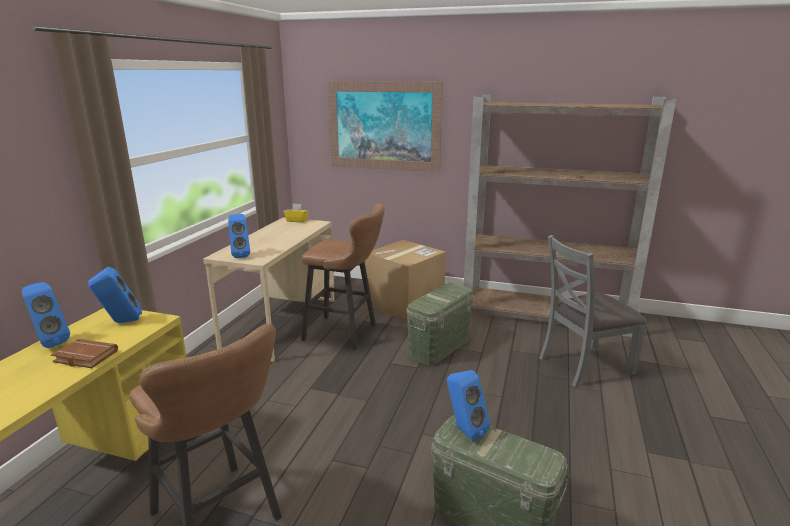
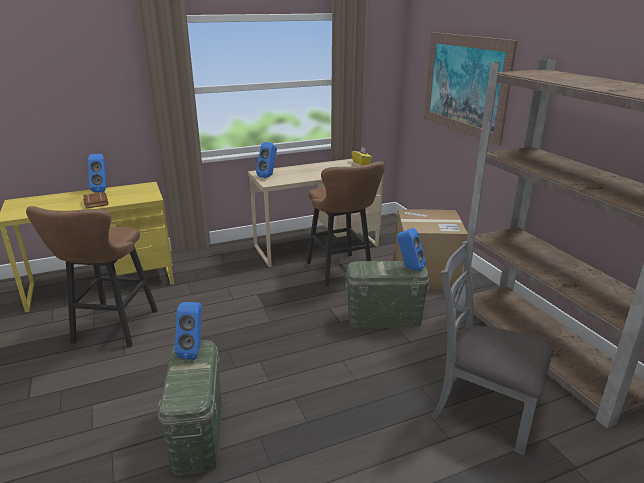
camera: 50 degrees right, 5 degrees up
blue speaker [88,267,142,323] -> blue speaker moved to [397,228,426,272]

